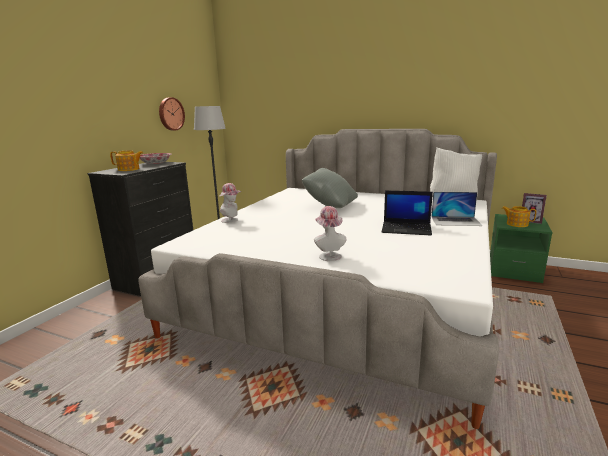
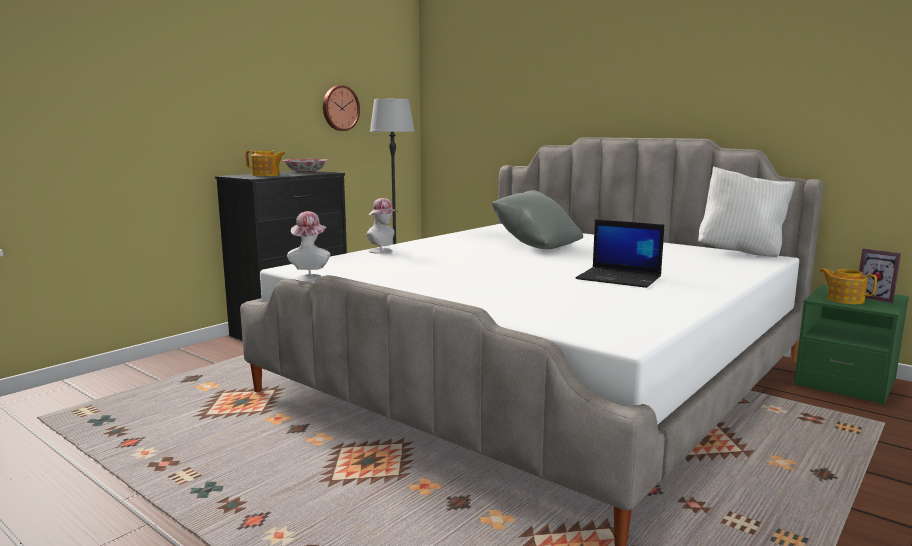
camera: 15 degrees right, 5 degrees down
hat [314,206,346,261] -> hat moved to [287,211,330,282]
laptop [431,192,482,226] -> none

